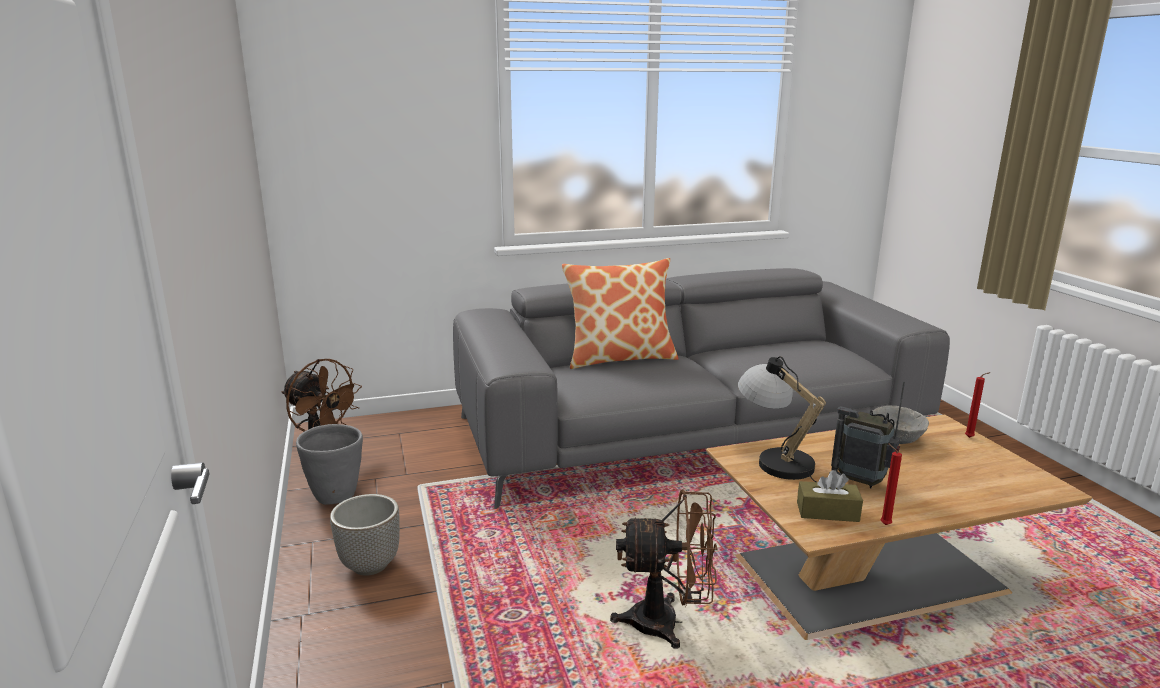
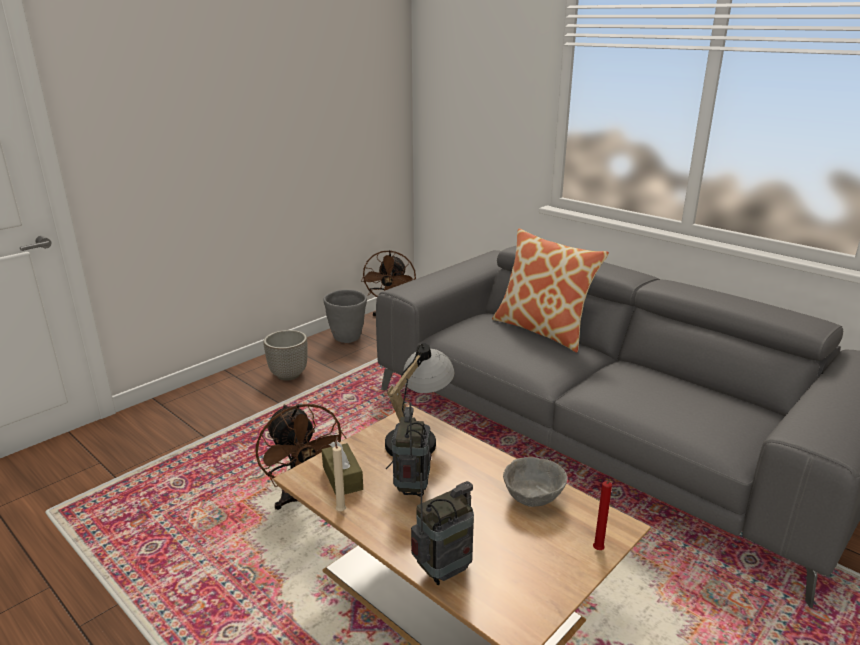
camera: 60 degrees right, 5 degrees up
red candle [881,443,902,525] -> beige candle [333,436,346,511]
none -> radio [411,473,474,585]

